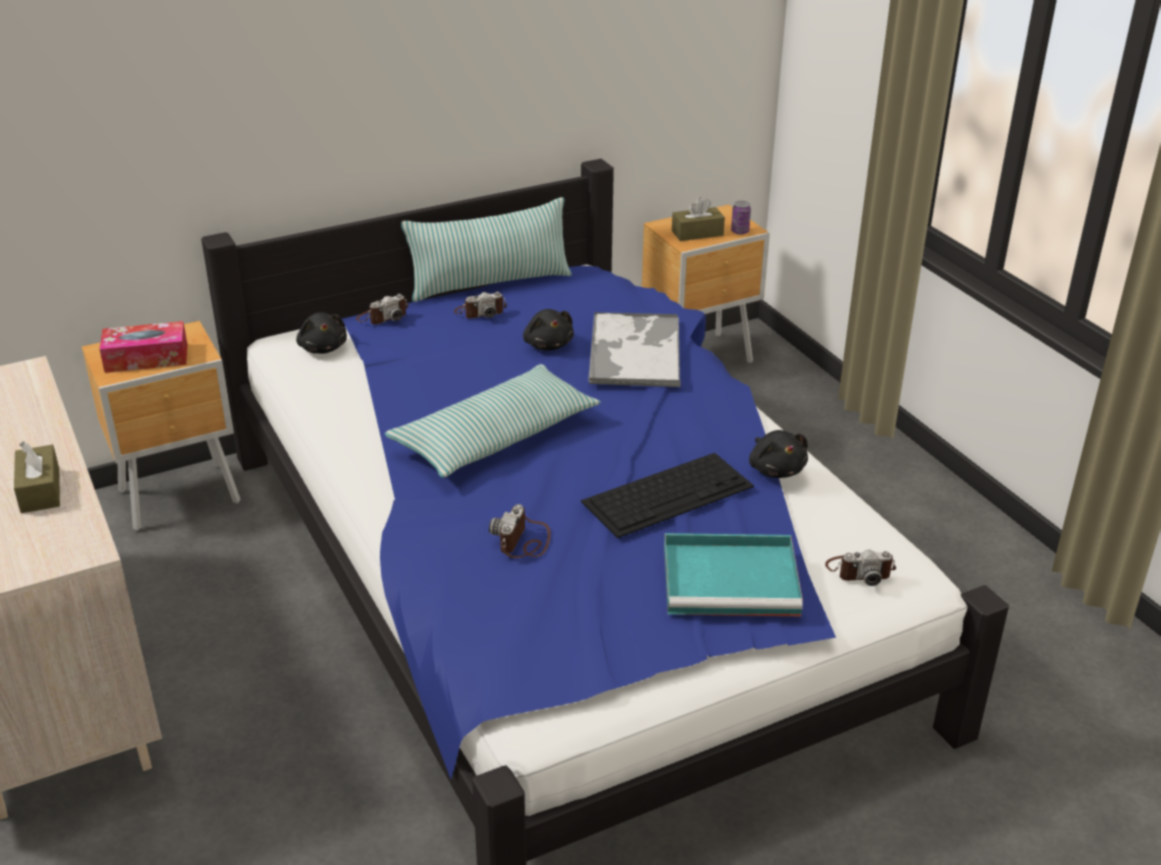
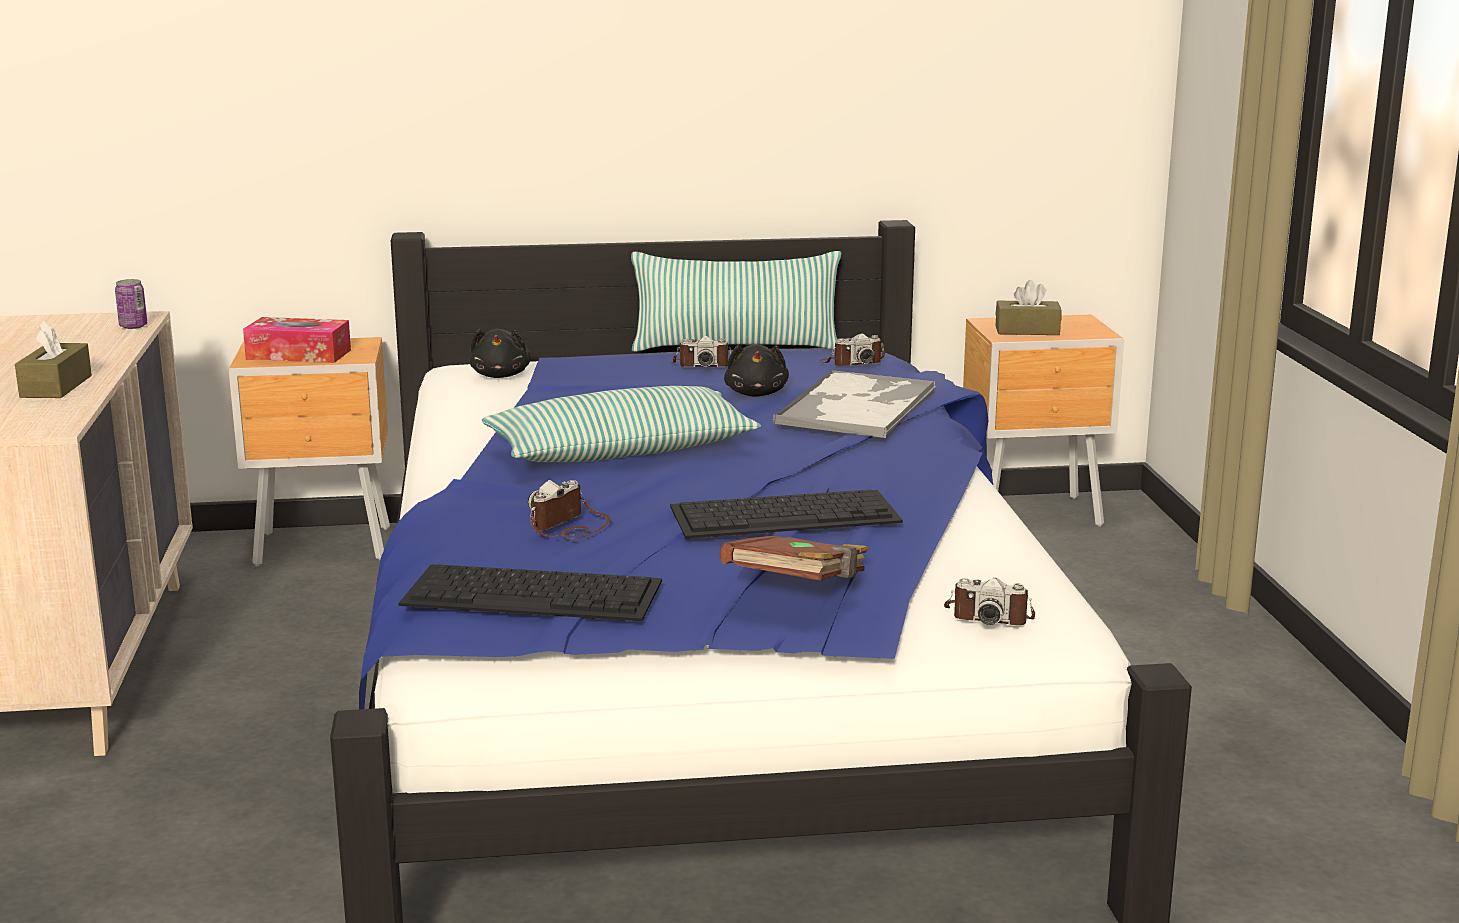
camera: 20 degrees right, 15 degrees down
camera [356,294,408,324] -> camera moved to [819,333,885,366]
turquoise tray [664,533,803,616] -> brown book [720,536,869,581]
can [731,201,751,235] -> can moved to [115,279,147,329]
black plush toy [749,430,808,478] -> none
none -> keyboard [398,564,662,621]

